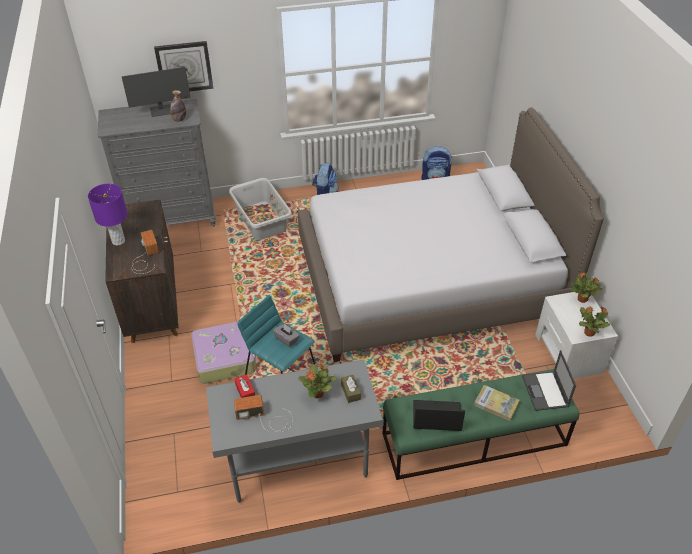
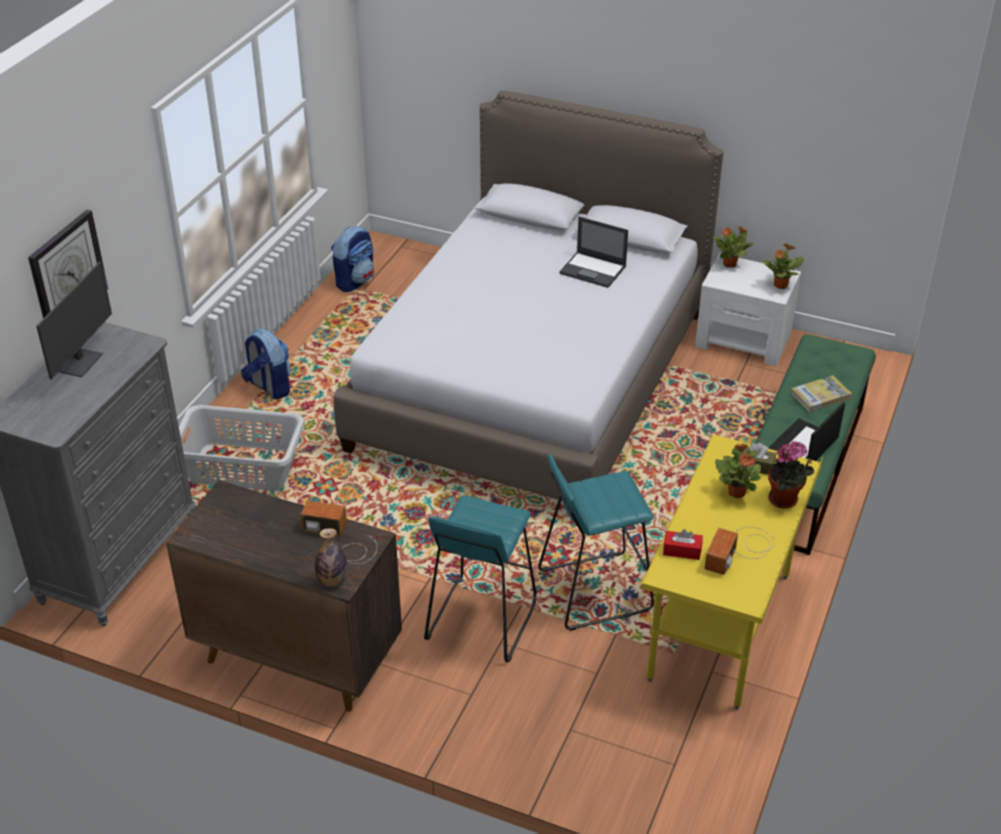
camera: 55 degrees left, 5 degrees down
purple table lamp [88,184,128,245] -> none
bottle [170,90,186,121] -> bottle moved to [315,528,347,586]
suitcase [191,322,256,384] -> turquoise stool [424,495,536,662]
grey desk [206,359,384,503] -> yellow desk [641,435,823,709]
grey tissue box [273,324,300,347] -> none
laptop [522,350,576,411] -> laptop moved to [559,217,628,288]
none -> potted plant [768,441,814,508]

